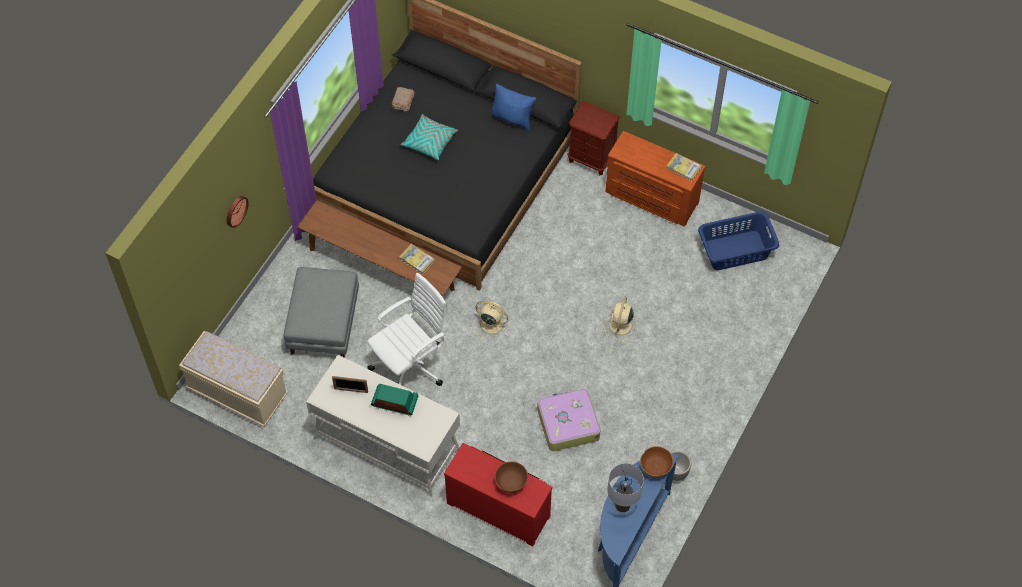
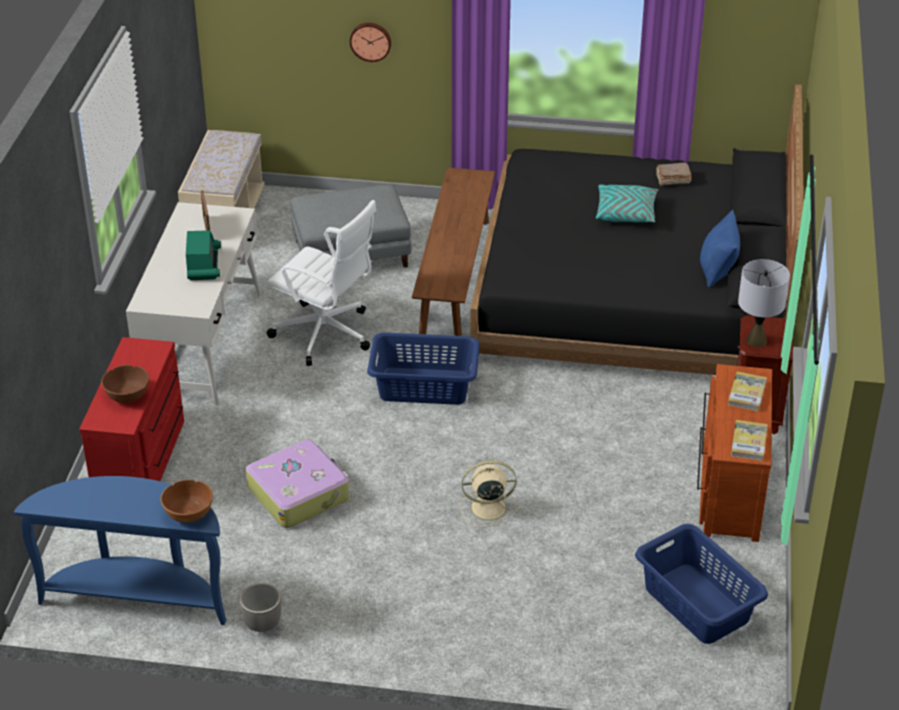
camera: 70 degrees right, 20 degrees down
book [399,244,435,274] -> book moved to [728,372,767,411]
beige fan [474,301,509,338] -> blue laundry basket [367,332,480,405]
grey table lamp [607,463,644,512] -> grey table lamp moved to [738,259,790,347]

